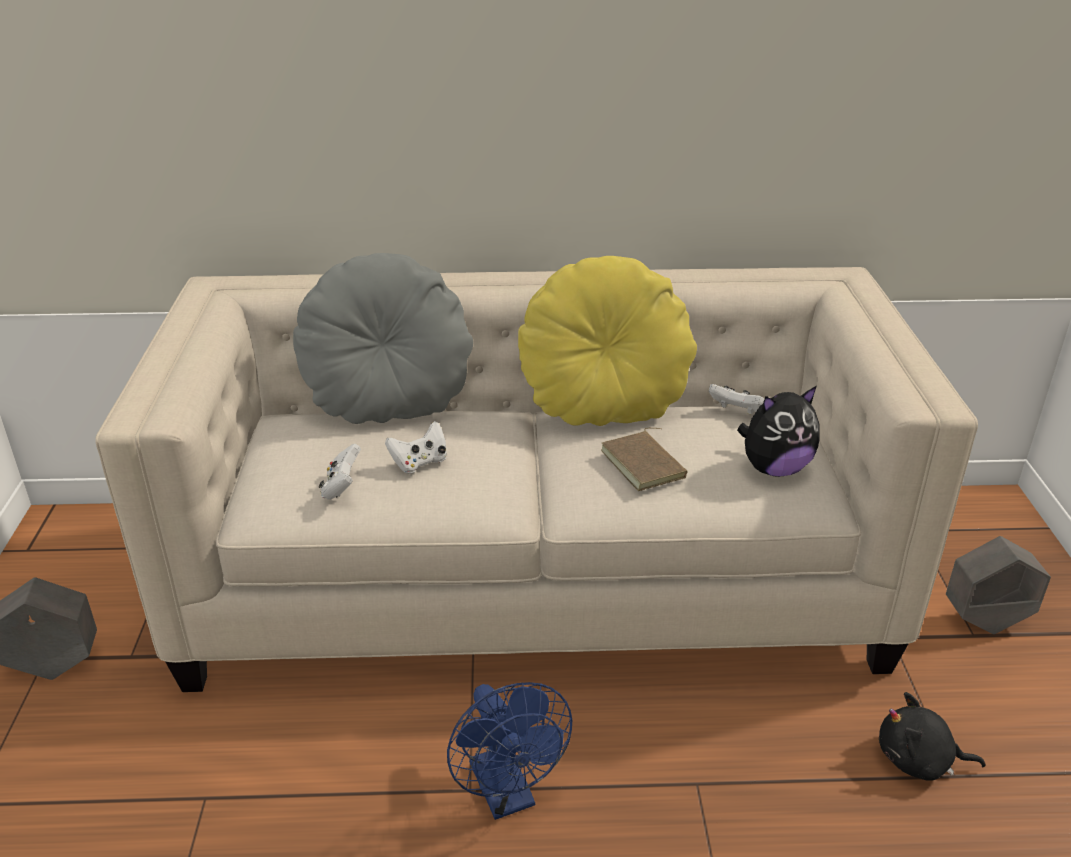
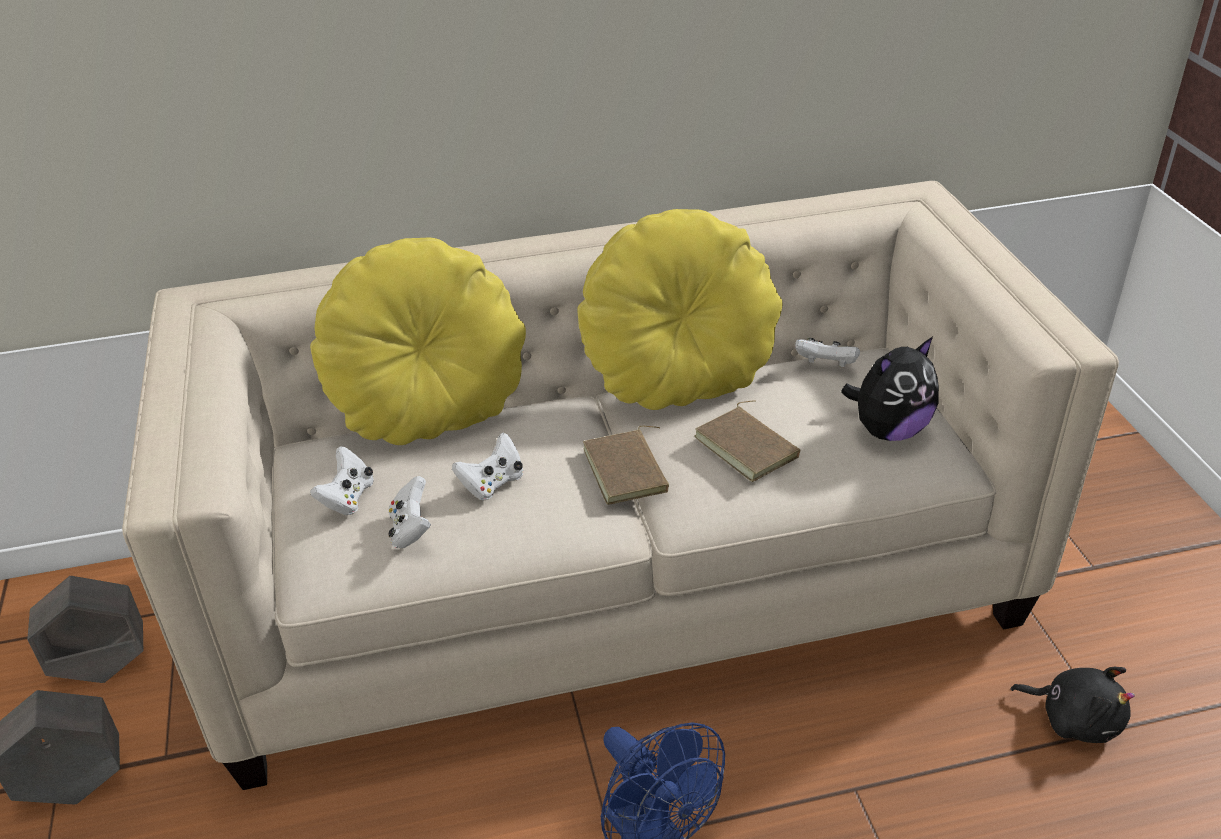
camera: 10 degrees left, 5 degrees up
grey pillow [293,253,473,424] -> yellow pillow [310,238,526,445]
black plush toy [879,692,985,781] -> black plush toy turned 150 degrees counterclockwise [1010,667,1135,743]
grey planter [946,536,1051,634] -> grey planter moved to [27,576,143,683]
none -> white game controller [310,446,374,515]
none -> brown book [583,426,669,505]

